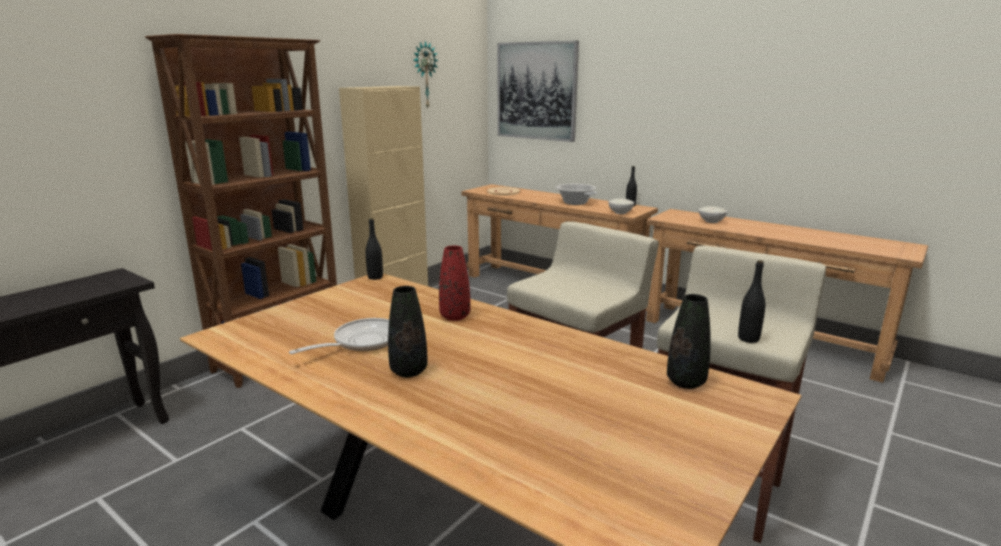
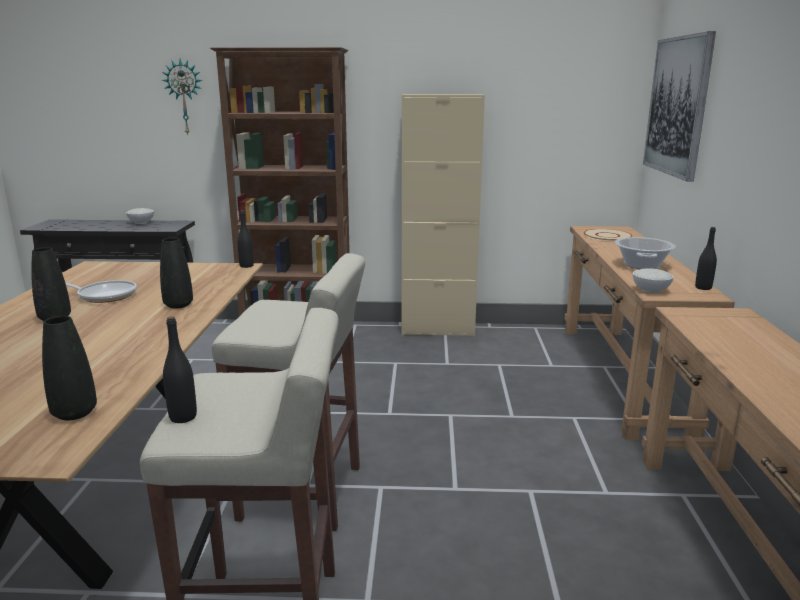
camera: 55 degrees right, 0 degrees up
wall clock [413,41,439,108] -> wall clock moved to [162,59,202,135]
red vase [439,246,470,321] -> black vase [160,238,193,309]
white bowl [699,206,727,223] -> white bowl moved to [126,208,154,224]

